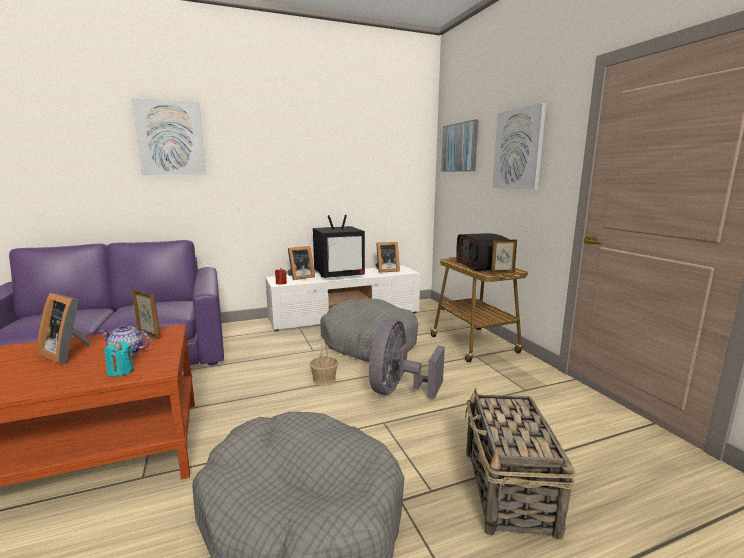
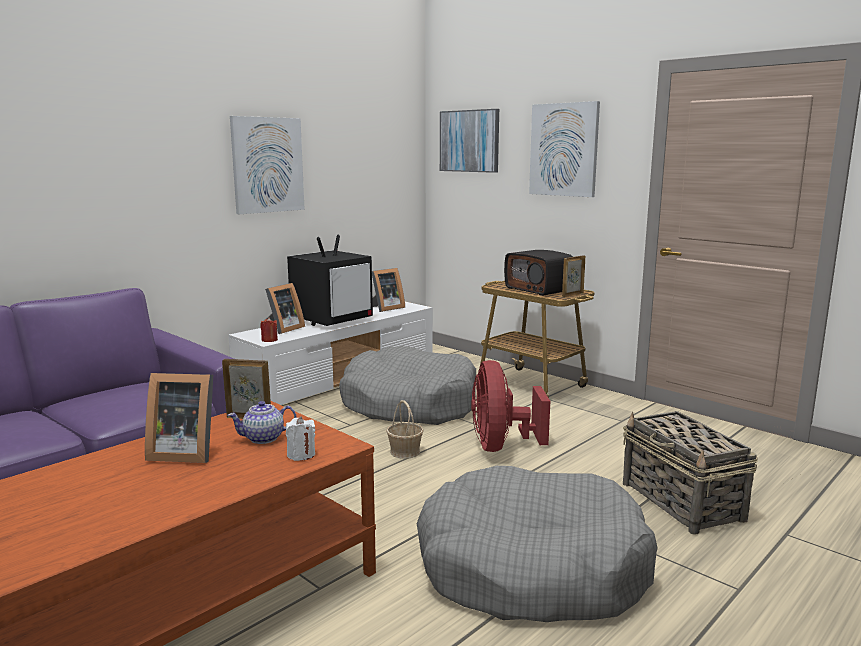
camera: 25 degrees left, 0 degrees up
turquoise candle [104,341,134,377] -> white candle [286,416,315,461]
picture [132,98,206,175] -> picture moved to [230,116,305,214]
grey fan [369,318,445,399] -> red fan [471,360,550,452]

